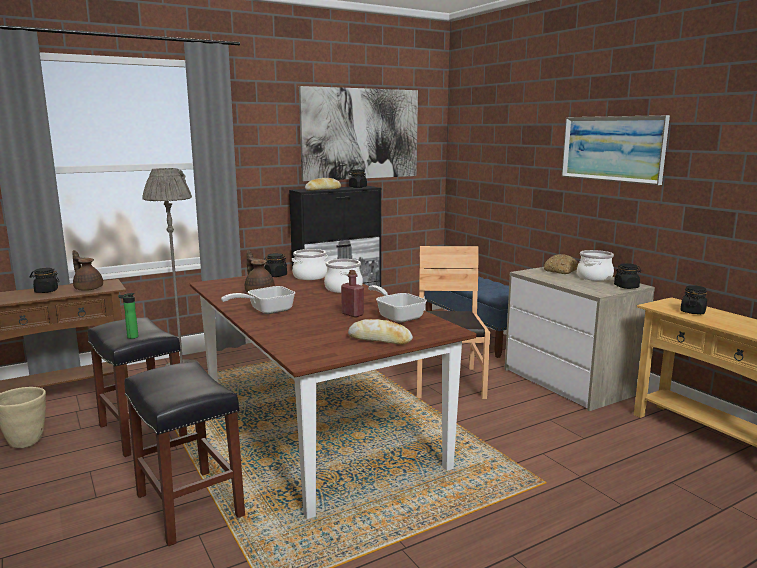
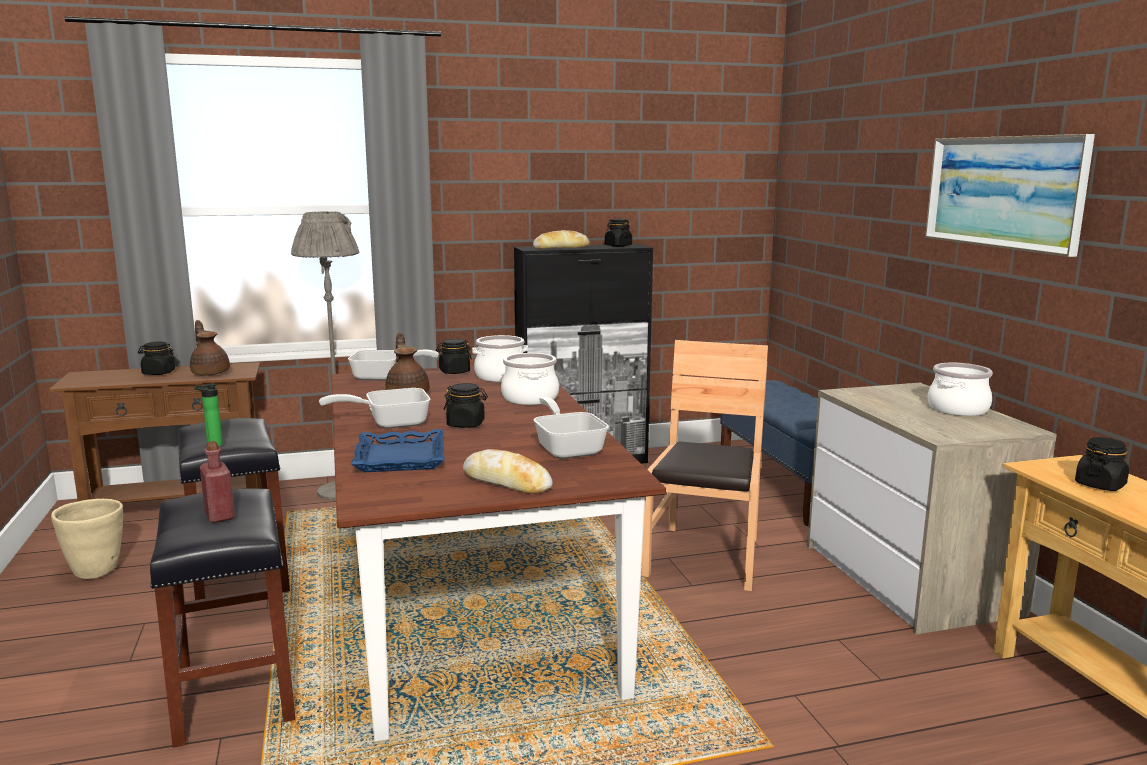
camera: 15 degrees right, 0 degrees up
picture [299,86,418,181] -> none
red bottle [341,270,364,317] -> red bottle moved to [200,441,235,523]
bread [544,254,579,274] -> none
black jar [614,263,641,289] -> black jar moved to [444,383,488,428]
none -> frying pan [348,350,439,380]
none -> blue tray [351,429,444,472]

